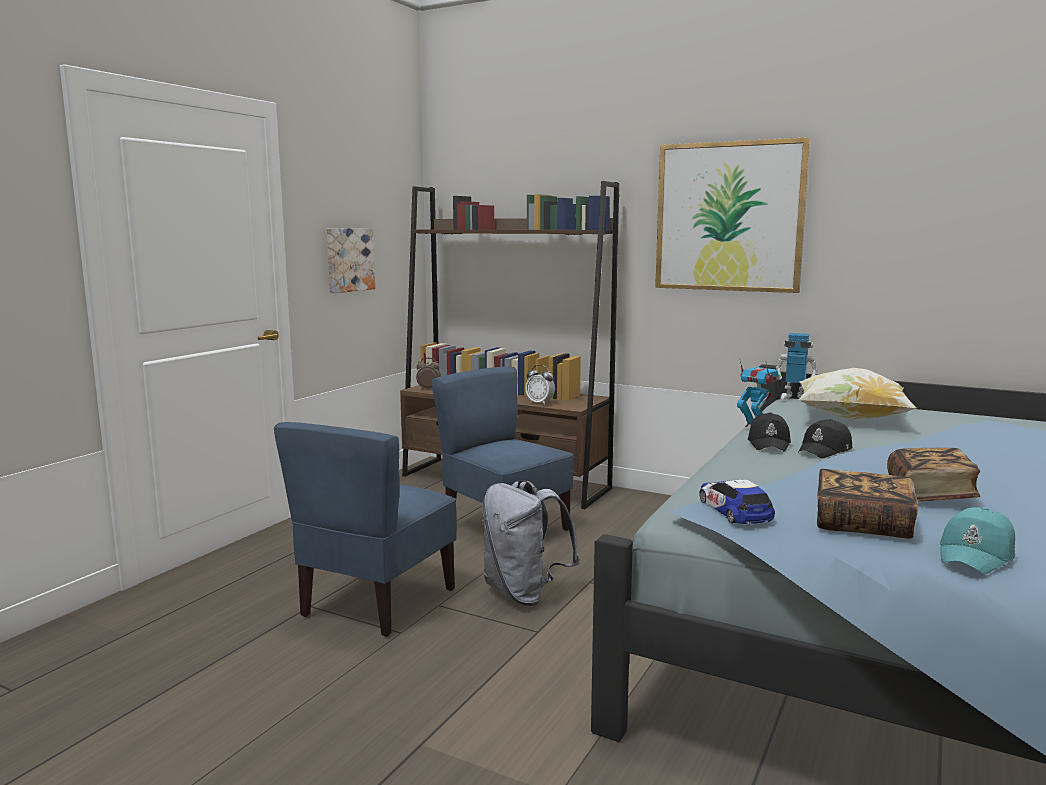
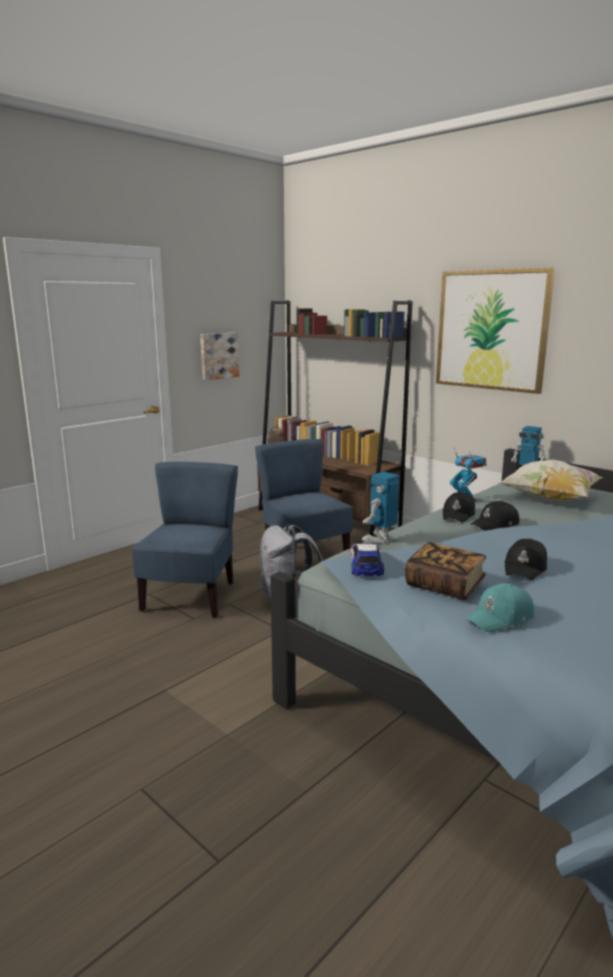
camera: 15 degrees right, 5 degrees up
blue chair [274,422,457,637] -> blue chair turned 150 degrees clockwise [132,462,238,618]
alarm clock [525,365,555,405] -> none
book [887,448,980,502] -> black cap [504,538,547,581]
none -> toy robot [362,472,400,544]

